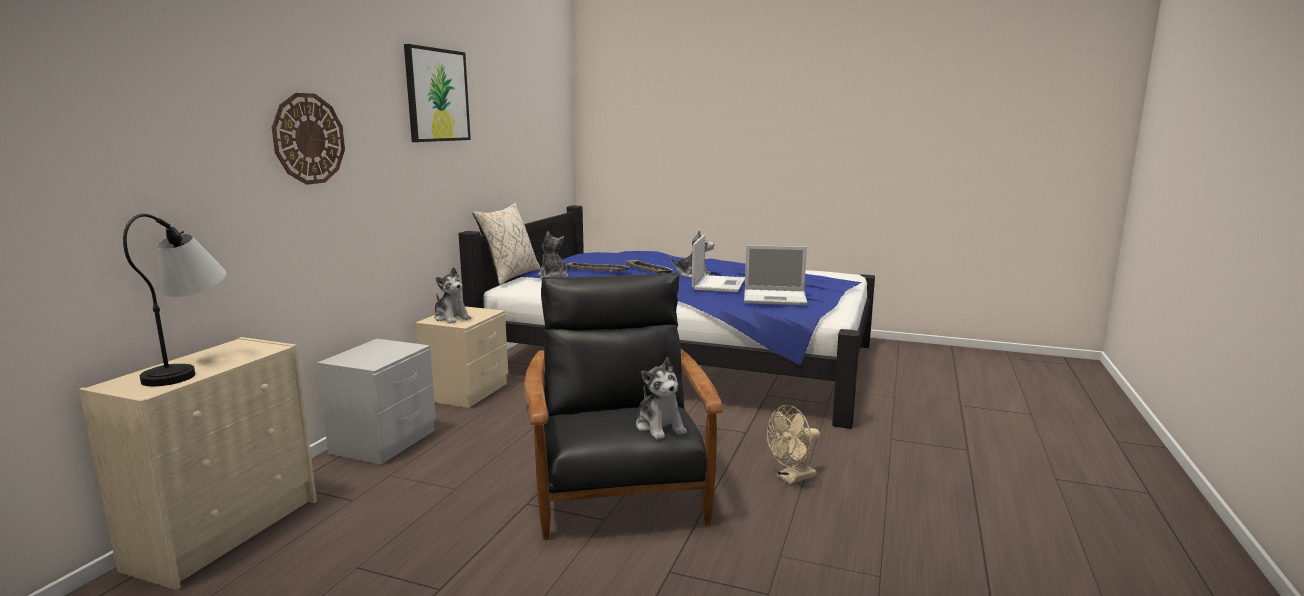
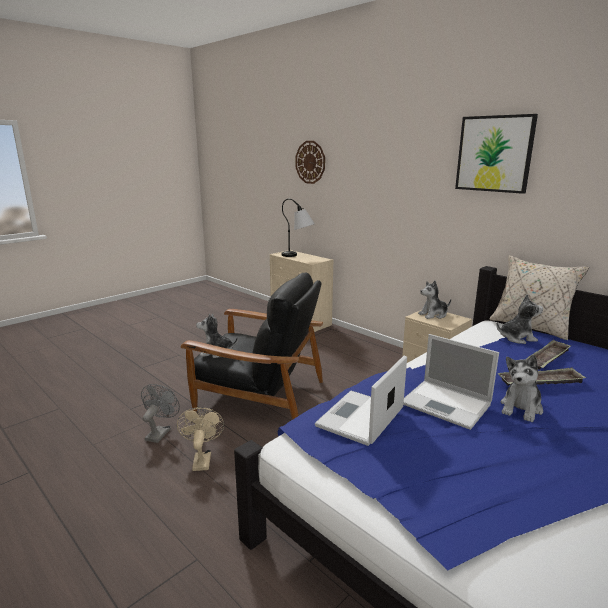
camera: 115 degrees right, 5 degrees up
wall clock [272,93,345,185] -> wall clock moved to [295,141,325,184]
grey nightstand [317,339,436,465] -> none
none -> grey fan [141,384,180,443]

